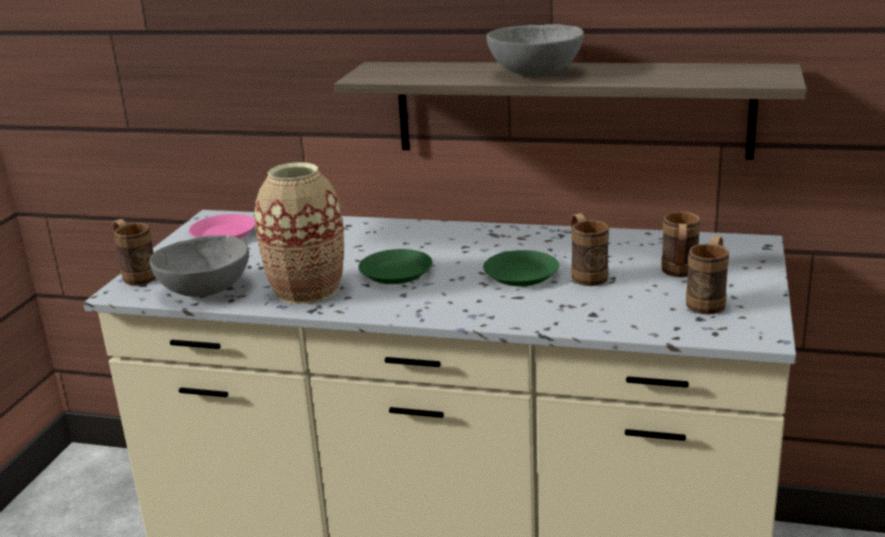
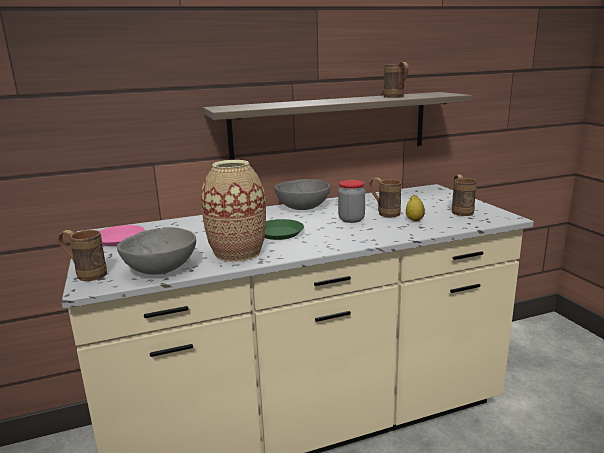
camera: 35 degrees left, 5 degrees down
green plate [483,250,559,286] -> jar [338,180,365,223]
grey bowl [486,24,584,76] -> grey bowl moved to [275,179,330,210]
brown mug [661,212,700,277] -> brown mug moved to [384,62,409,98]
none -> lemon [406,195,425,222]

